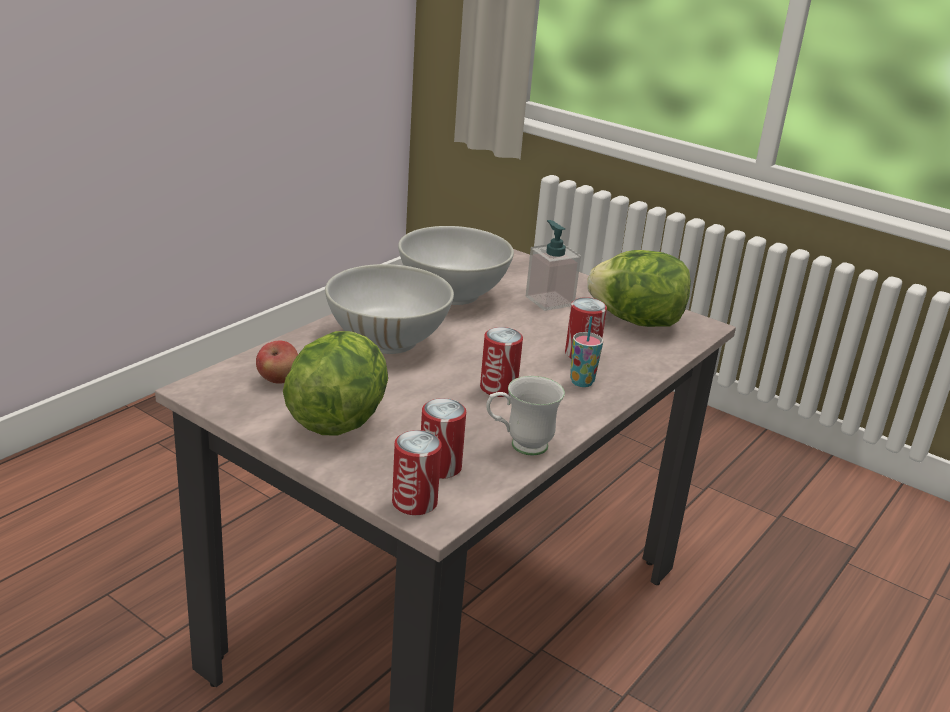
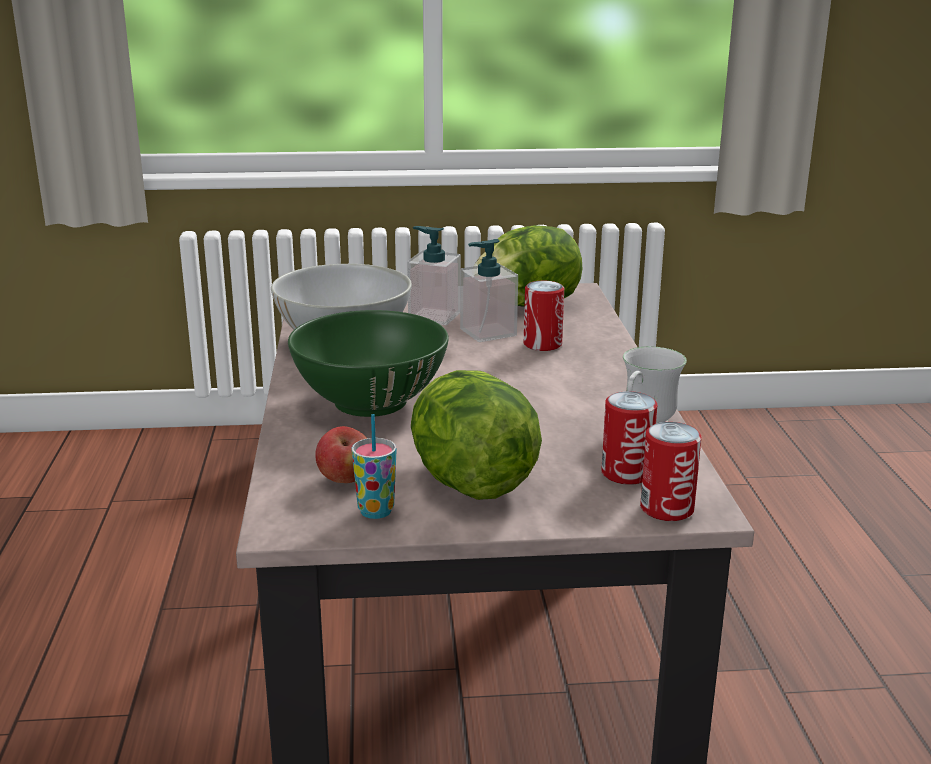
camera: 40 degrees left, 5 degrees down
white bowl [325,264,454,354] -> green bowl [288,310,449,417]
can [480,327,523,397] -> none
cup [570,316,603,387] -> cup moved to [352,414,396,519]
none -> soap dispenser [460,239,518,342]

